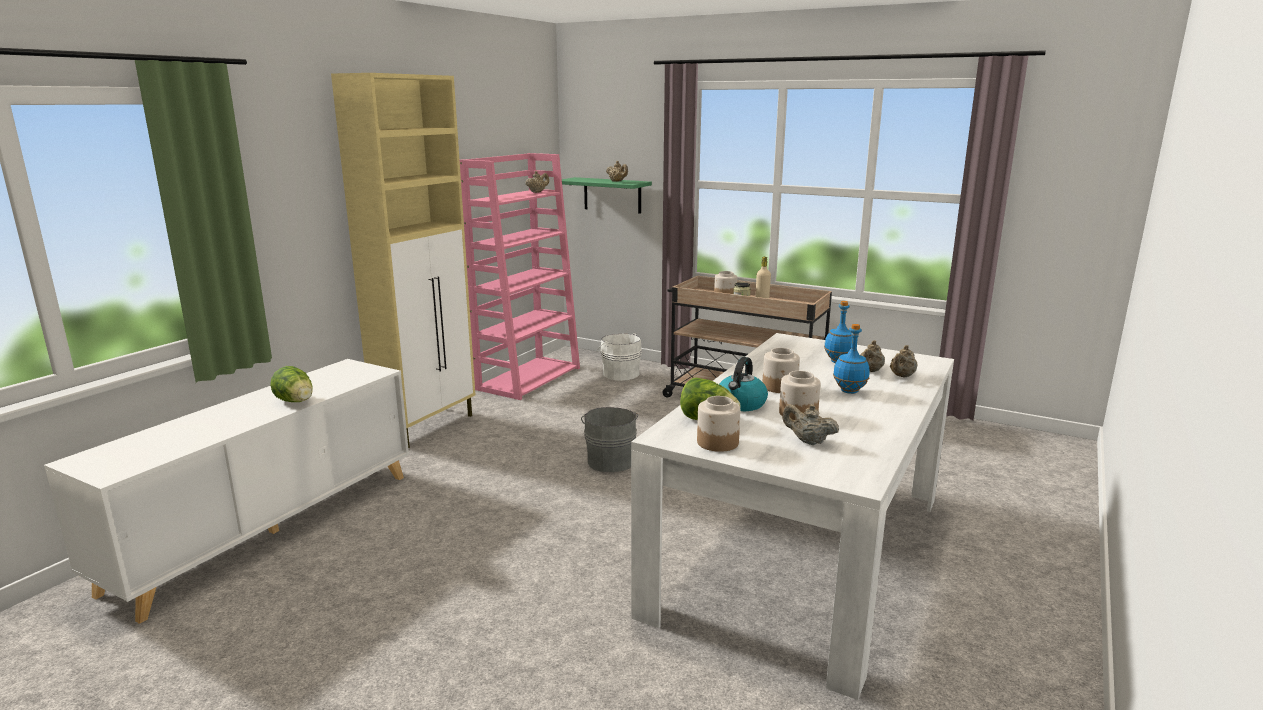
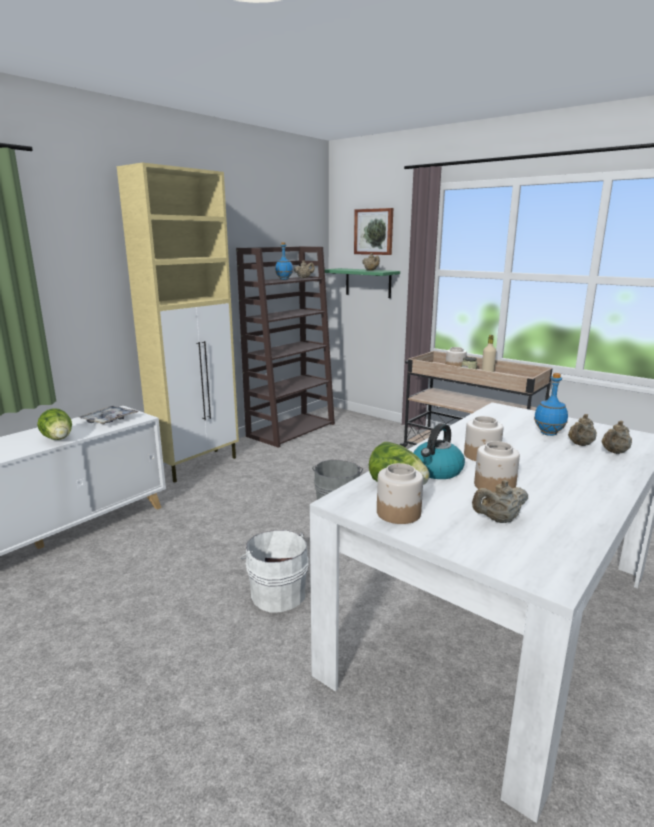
camera: 10 degrees right, 0 degrees up
pink bookcase [460,153,580,400] -> brown bookcase [236,246,335,448]
white bucket [597,333,642,381] -> white bucket moved to [240,530,309,613]
beige teapot [782,404,839,445] -> beige teapot turned 60 degrees counterclockwise [472,480,528,523]
blue bottle [833,324,870,394] -> blue bottle moved to [275,242,293,280]
none -> tray [79,405,138,424]
none -> picture [354,208,393,255]

